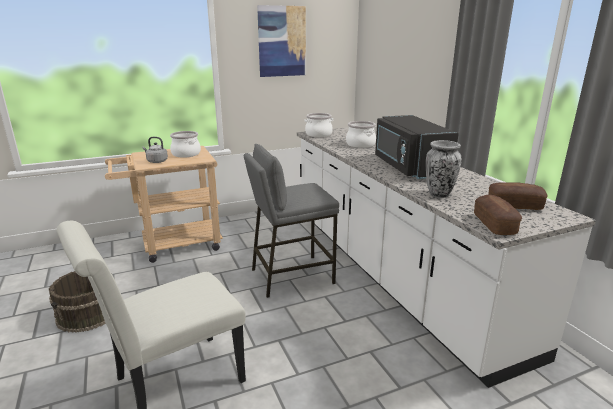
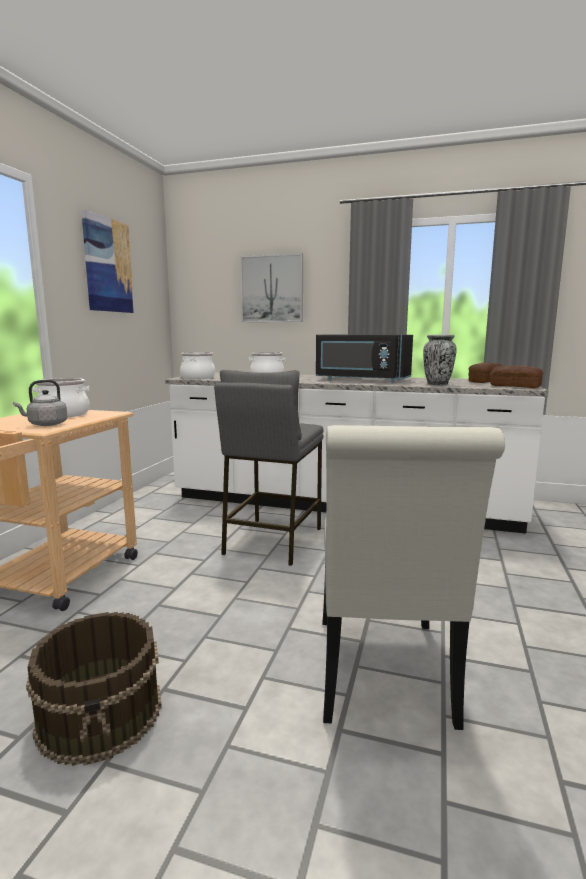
camera: 50 degrees left, 10 degrees down
none -> picture [240,253,303,322]

